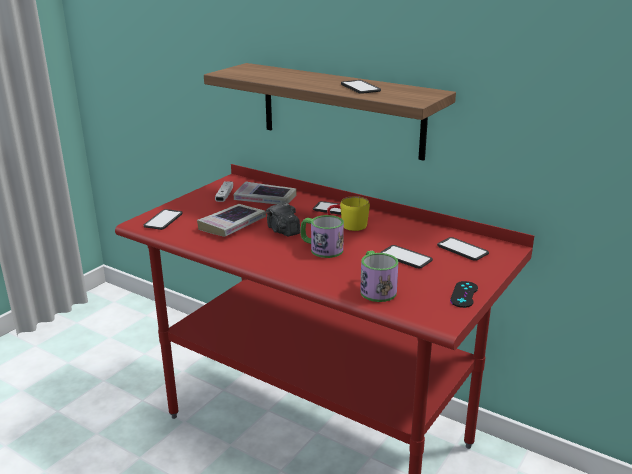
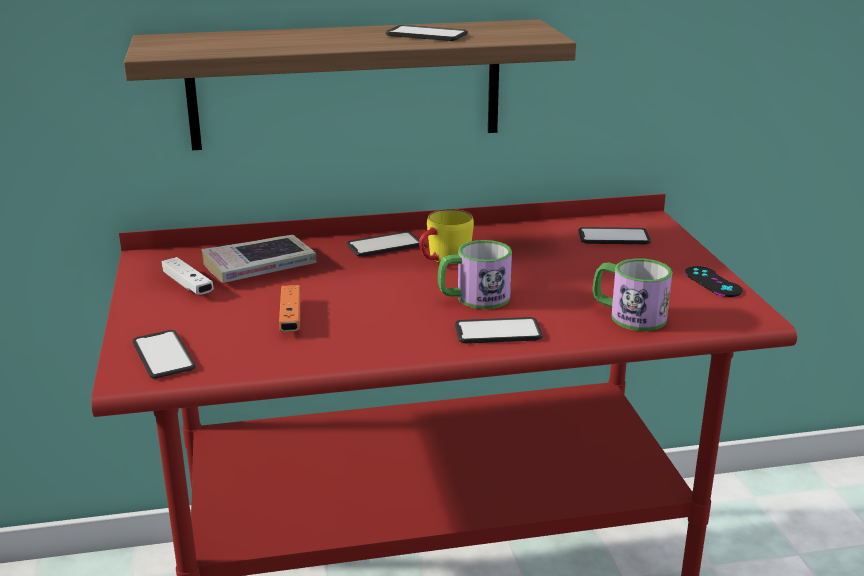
camera: 45 degrees left, 0 degrees up
book [197,204,266,237] -> orange game controller [279,285,300,332]
camera [266,202,300,236] -> none
phone [380,245,433,268] -> phone moved to [455,317,543,344]

